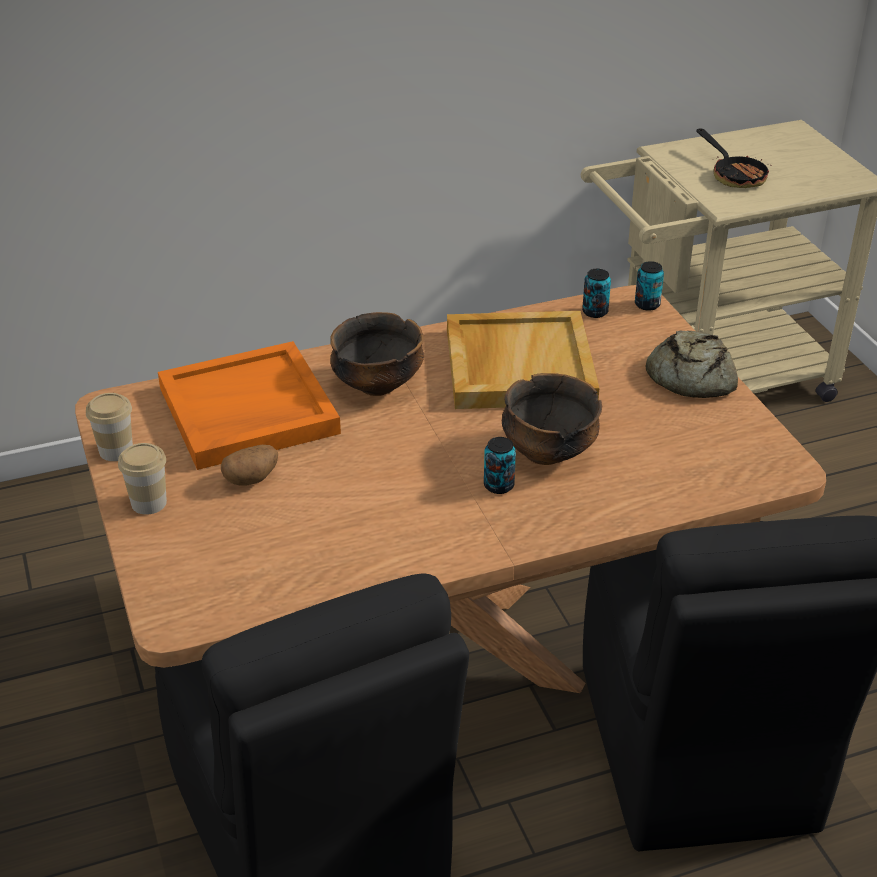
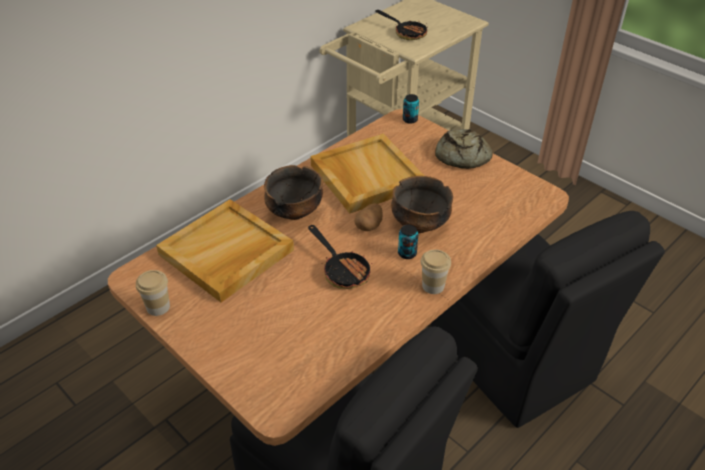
camera: 25 degrees left, 5 degrees up
cup [118,443,167,515] -> cup moved to [421,249,451,294]
orange tray [158,341,341,470] -> beige tray [156,199,294,302]
potato [221,445,278,486] -> potato moved to [354,203,383,231]
can [582,269,611,318] -> none
none -> frying pan [308,225,373,289]

